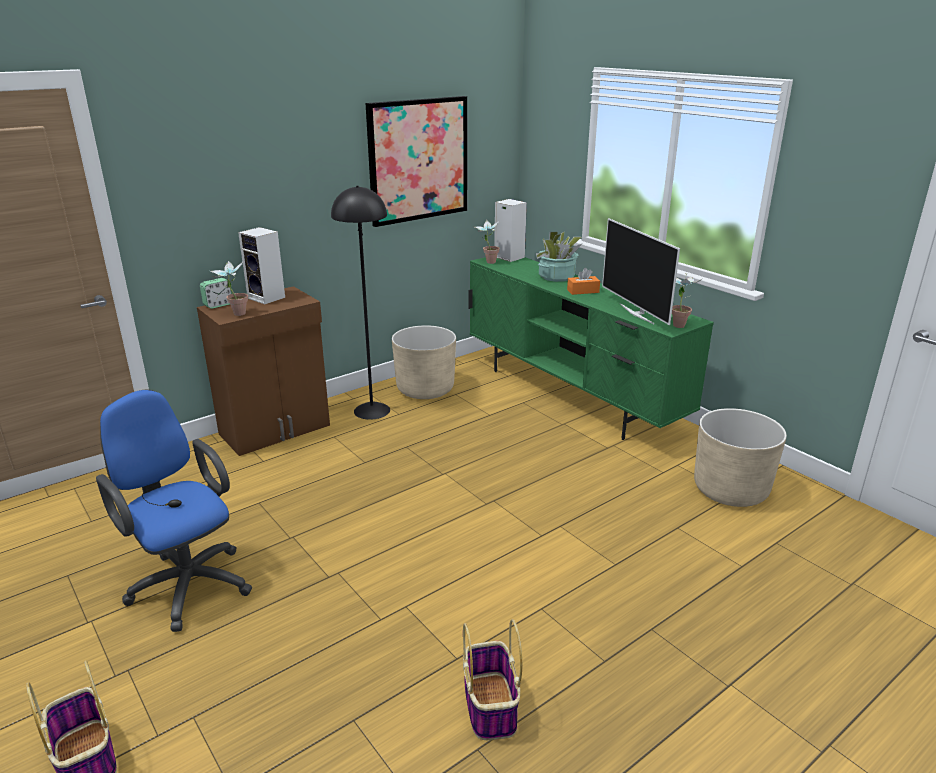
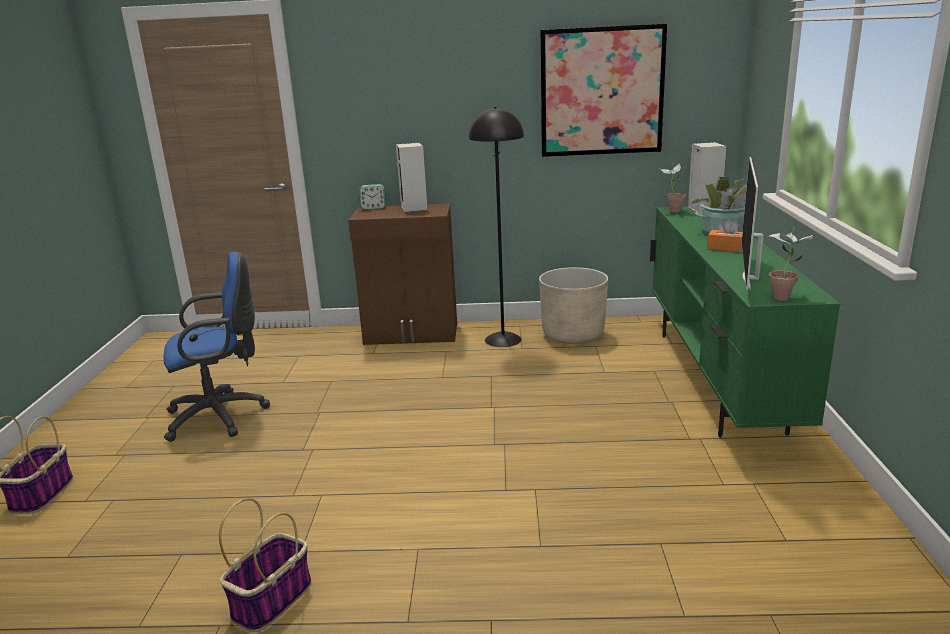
camera: 40 degrees right, 5 degrees down
blue office chair [96,390,252,632] -> blue office chair turned 75 degrees clockwise [163,251,270,442]
potted plant [210,261,248,316] -> none
beige planter [694,408,787,507] -> none

